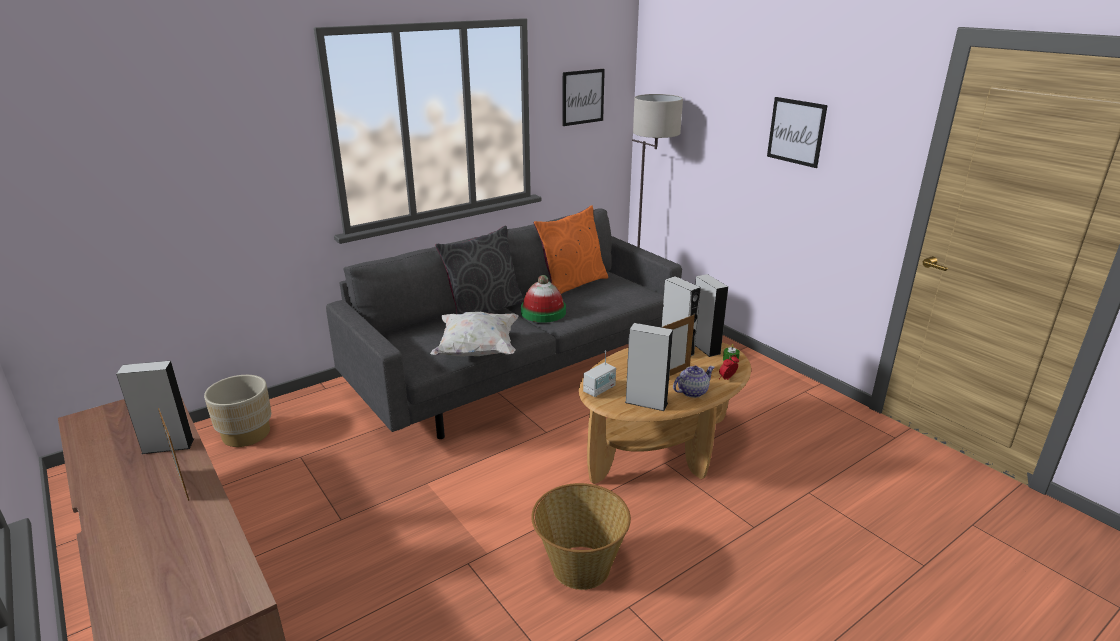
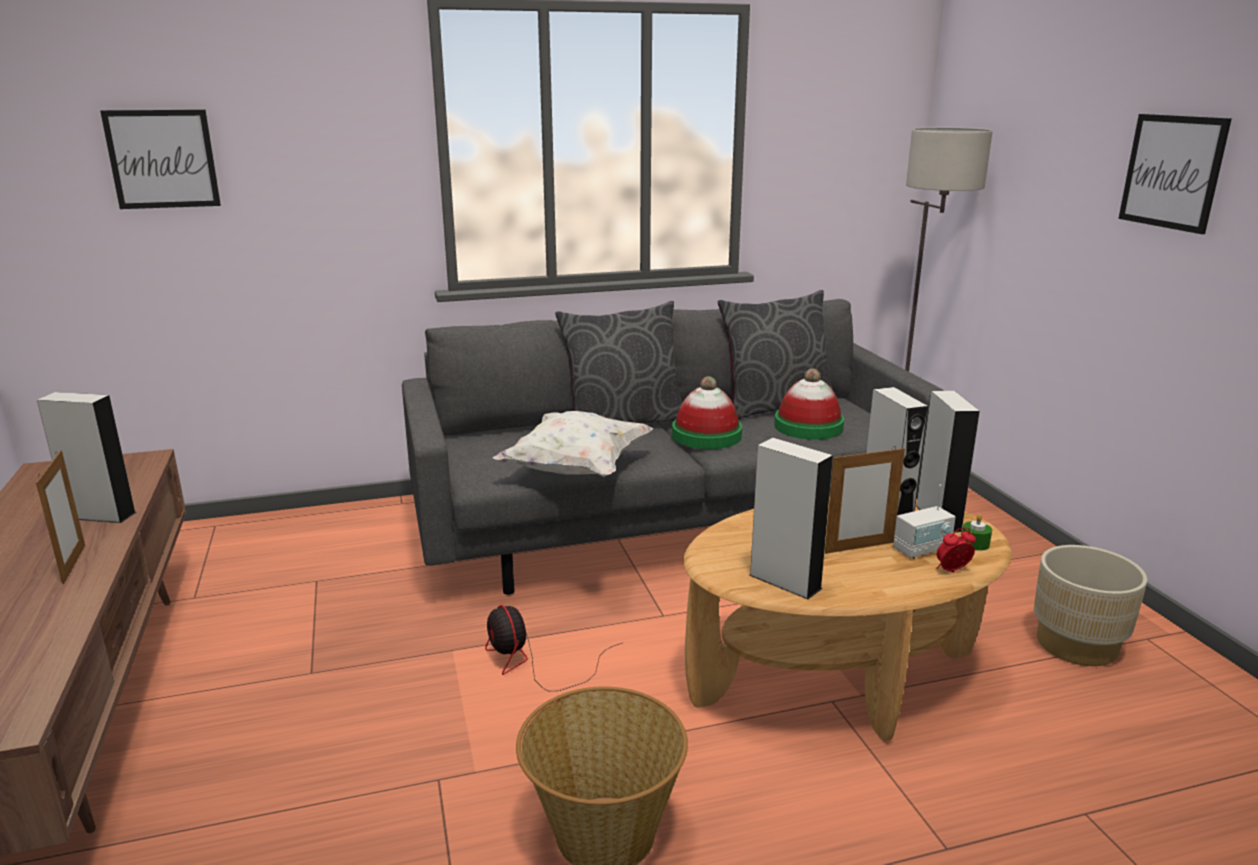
camera: 20 degrees right, 5 degrees down
beige planter [204,375,271,447] -> beige planter moved to [1034,545,1147,666]
orange pillow [534,206,608,294] -> grey pillow [718,290,833,419]
picture [562,69,605,126] -> picture moved to [100,110,221,209]
radio [583,350,616,397] -> radio moved to [893,484,956,559]
teapot [673,366,715,398] -> none
none -> fan [485,605,622,691]
none -> hat [774,369,844,440]

